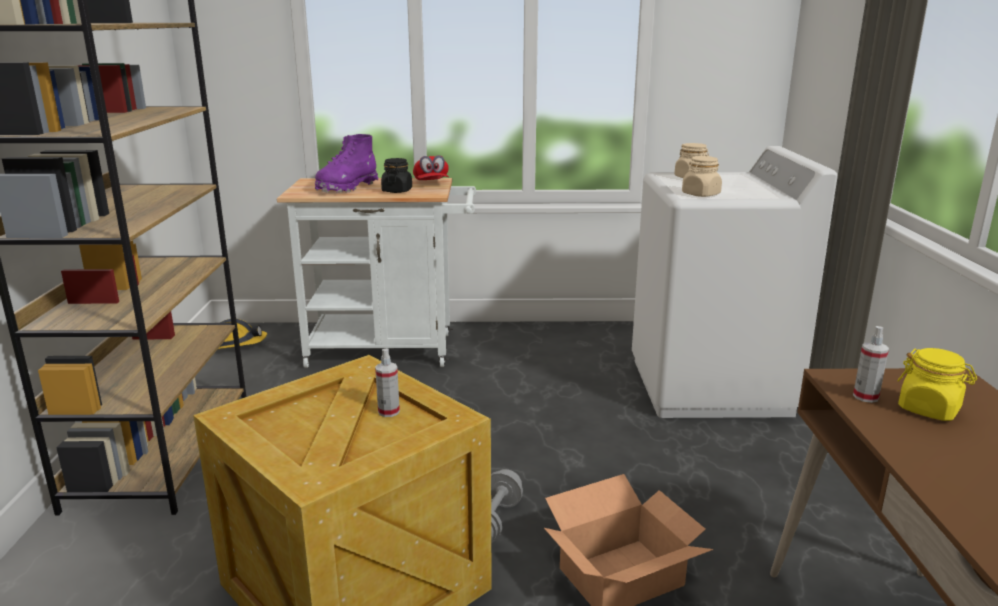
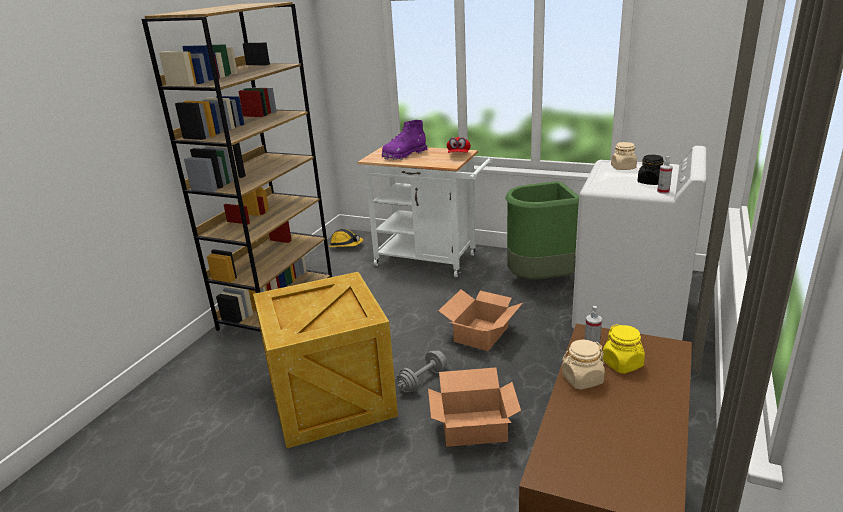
camera: 25 degrees right, 5 degrees up
spray bottle [375,348,400,417] -> spray bottle moved to [657,156,673,194]
black jar [381,158,412,193] -> black jar moved to [637,155,664,185]
beige jar [682,156,722,197] -> beige jar moved to [562,340,605,390]
none -> cardboard box [438,289,523,351]
none -> green trash can [505,181,579,280]

